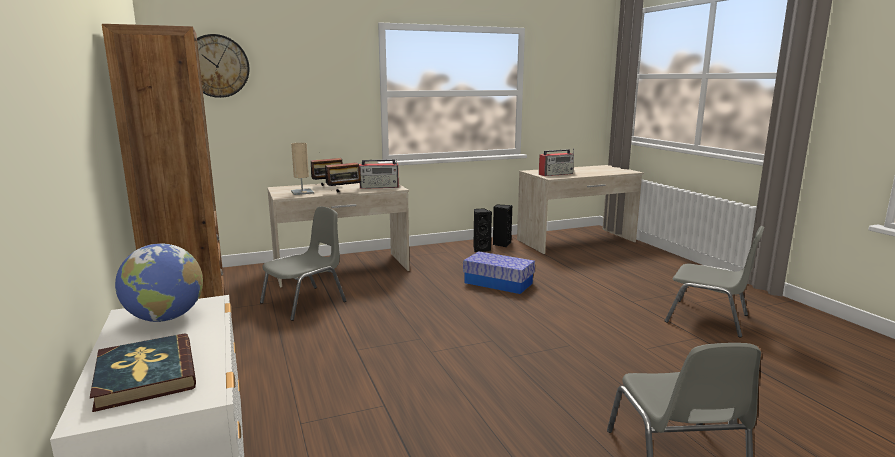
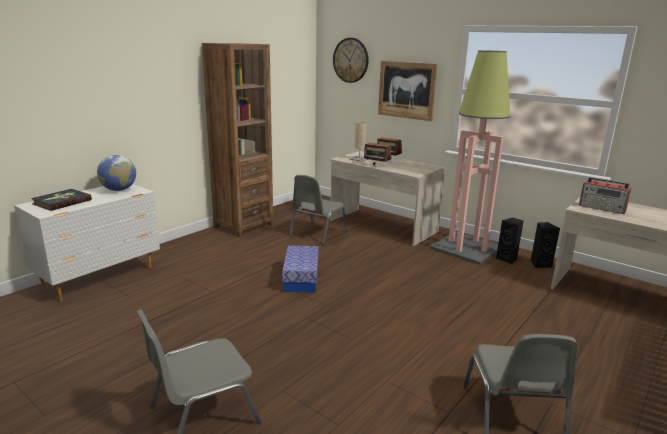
camera: 60 degrees right, 5 degrees up
grey chair [260,206,346,321] -> grey chair turned 105 degrees clockwise [289,175,347,245]
radio [359,159,399,189] -> none
storage box [463,251,535,294] -> storage box moved to [282,245,318,293]
none -> picture [378,61,438,121]
none -> floor lamp [430,50,510,265]

